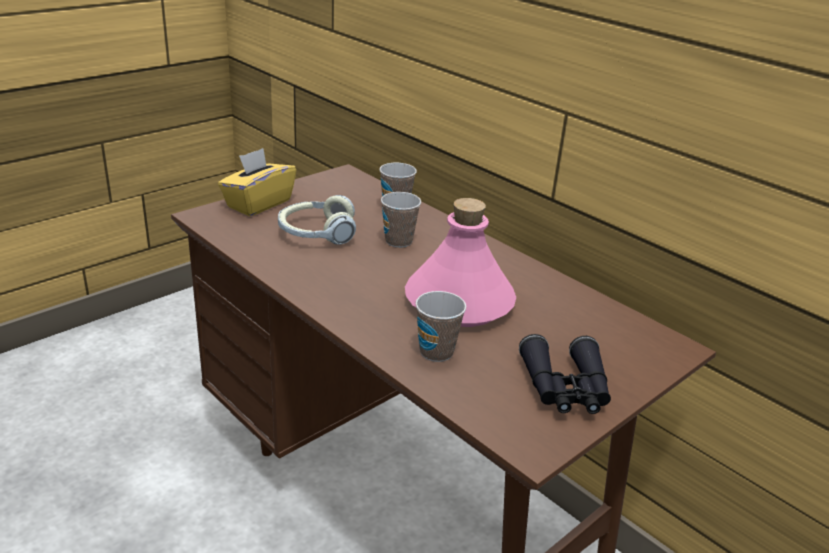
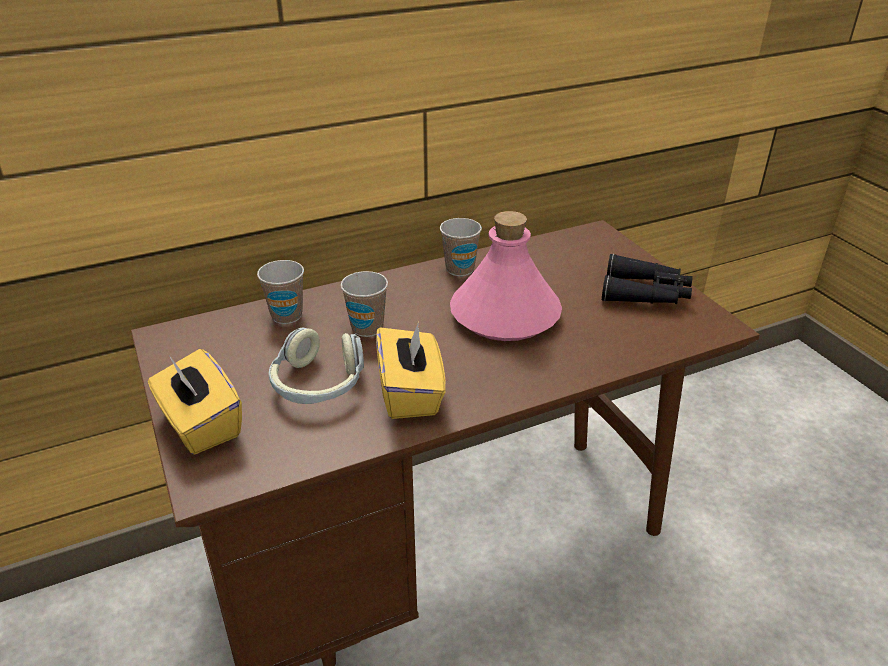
camera: 70 degrees left, 5 degrees up
cup [415,291,466,362] -> cup moved to [440,218,482,276]
none -> yellow tissue box [376,322,445,419]

